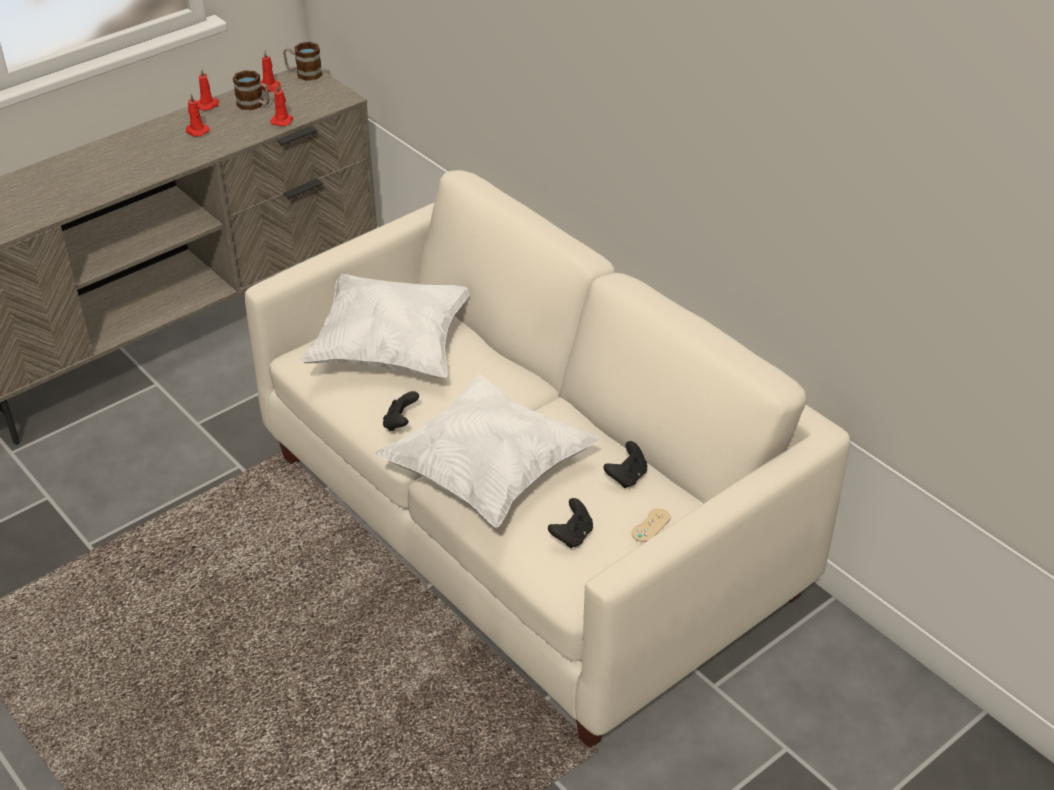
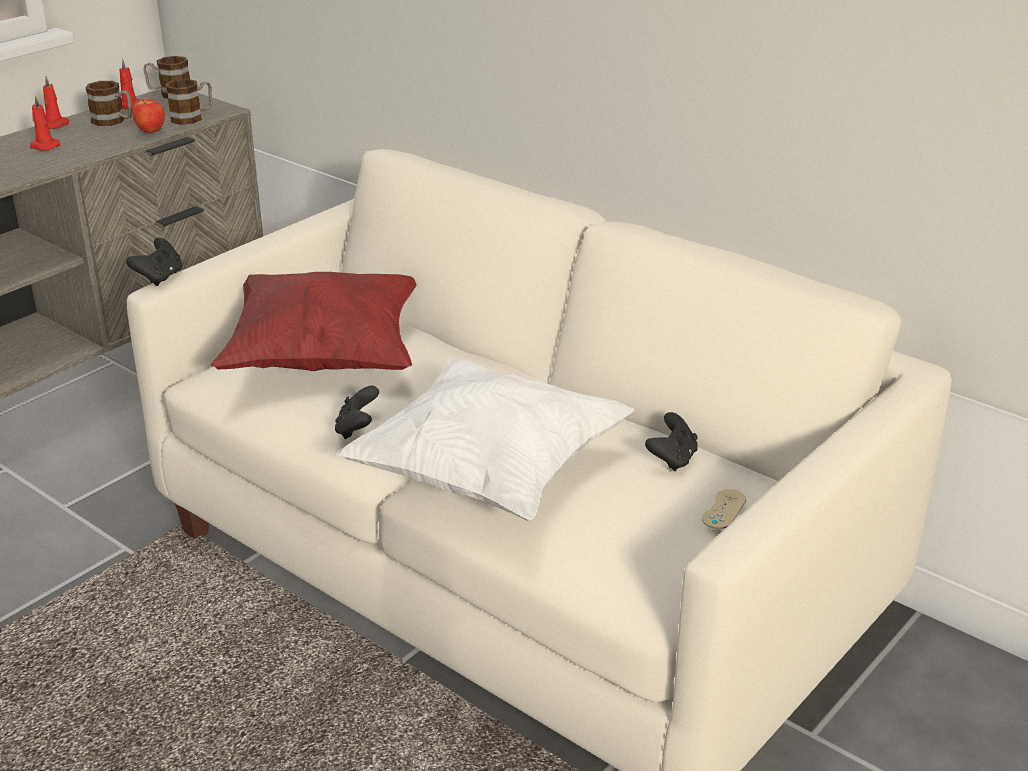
camera: 10 degrees left, 10 degrees down
red candle [270,83,293,126] -> apple [132,99,165,133]
white pillow [299,273,470,378] -> red pillow [210,272,417,371]
black game controller [548,498,593,548] -> black game controller moved to [126,238,182,286]
none -> mug [166,79,213,125]

